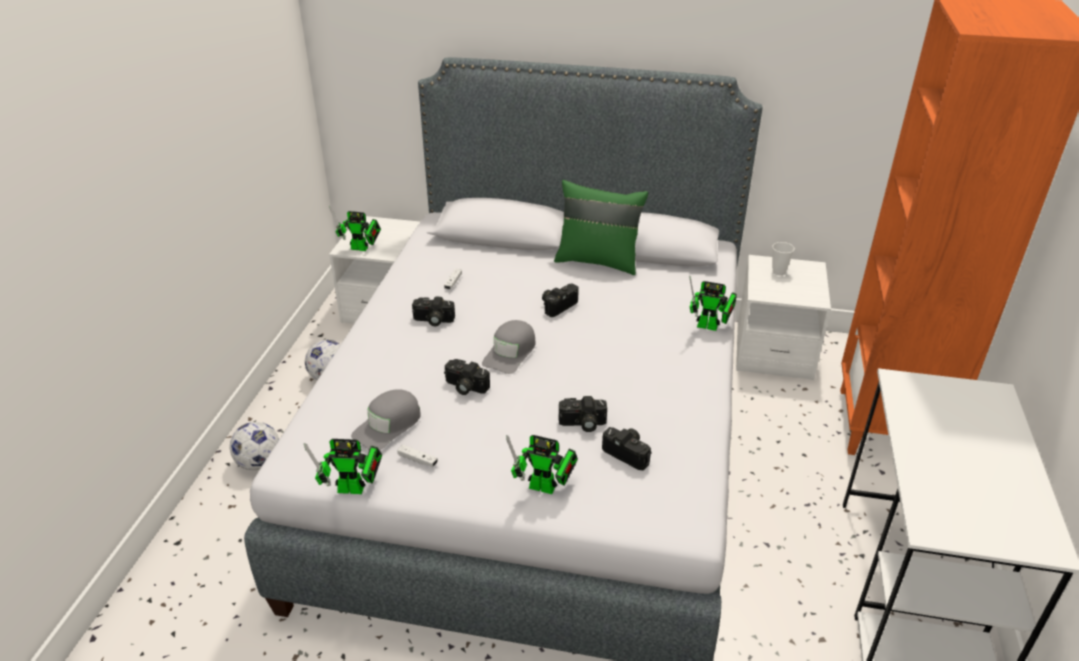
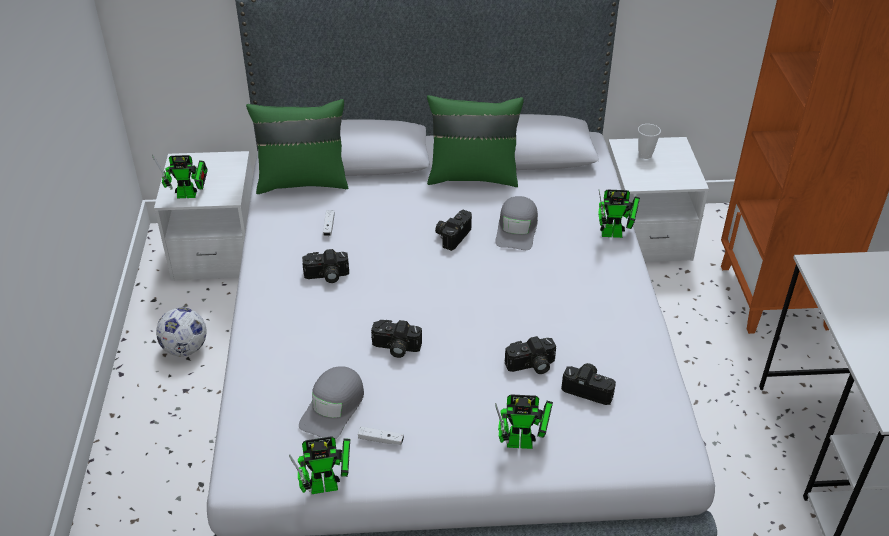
camera: 15 degrees left, 5 degrees up
football [230,422,279,470] -> none
grey cap [482,320,536,374] -> grey cap moved to [495,196,538,250]
none -> green pillow [246,99,348,194]

